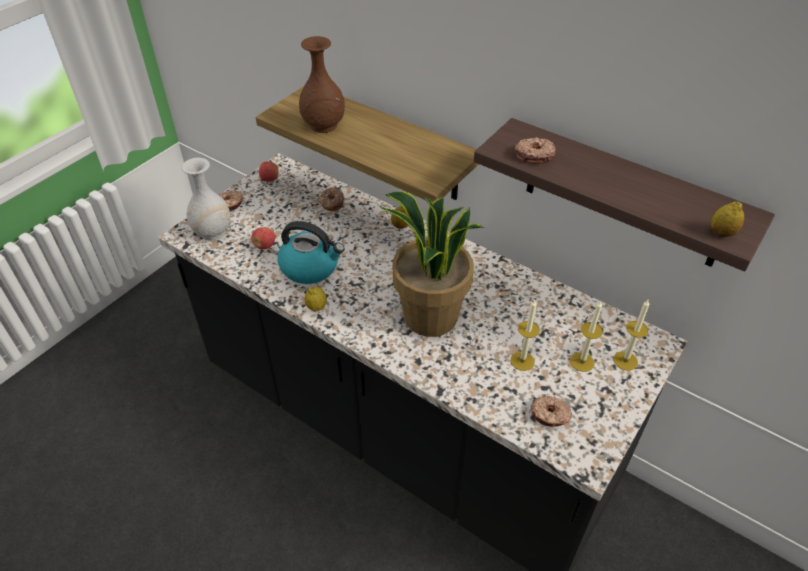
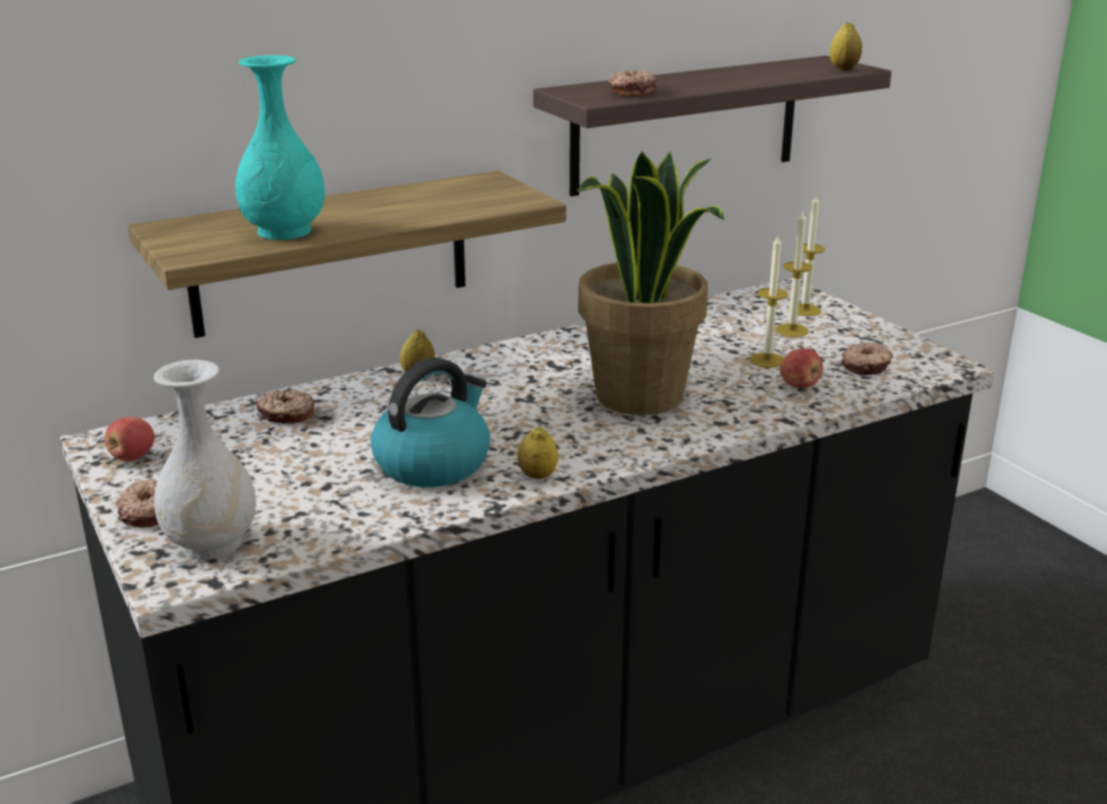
camera: 65 degrees left, 20 degrees down
apple [251,227,275,250] -> apple moved to [780,348,823,388]
brown vase [299,36,345,133] -> turquoise vase [235,55,325,240]

